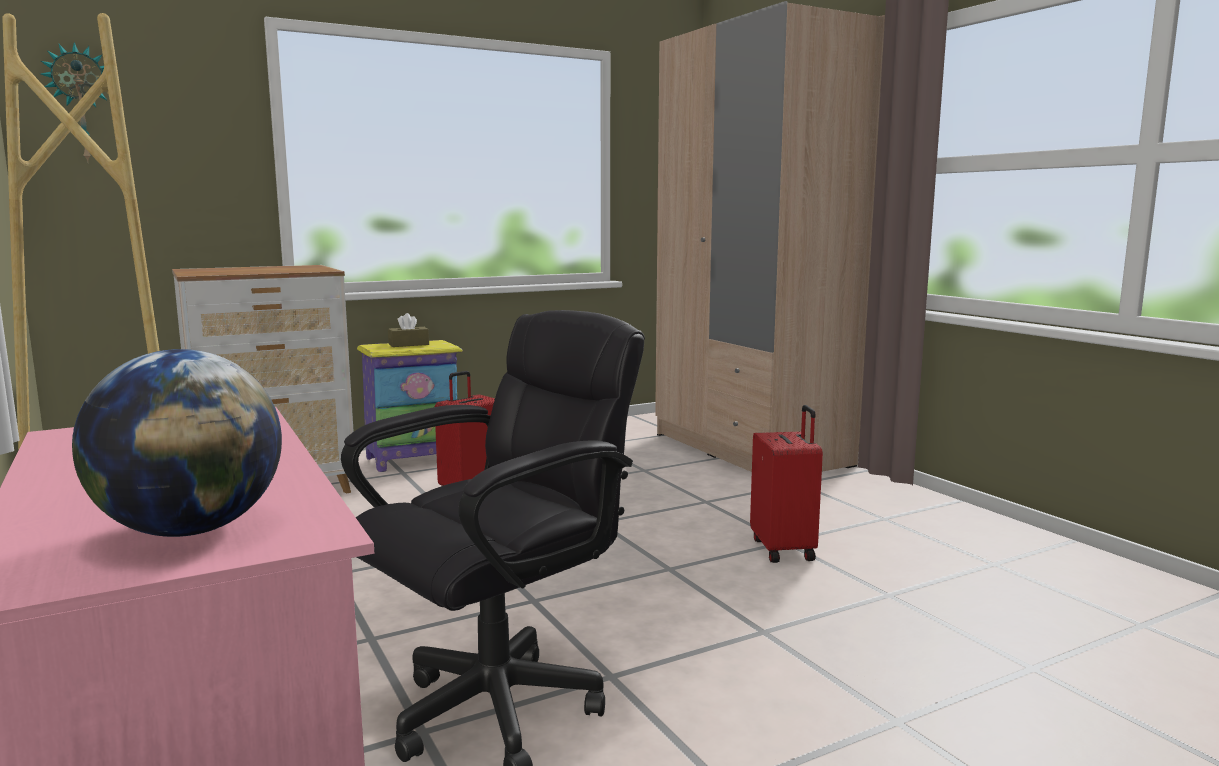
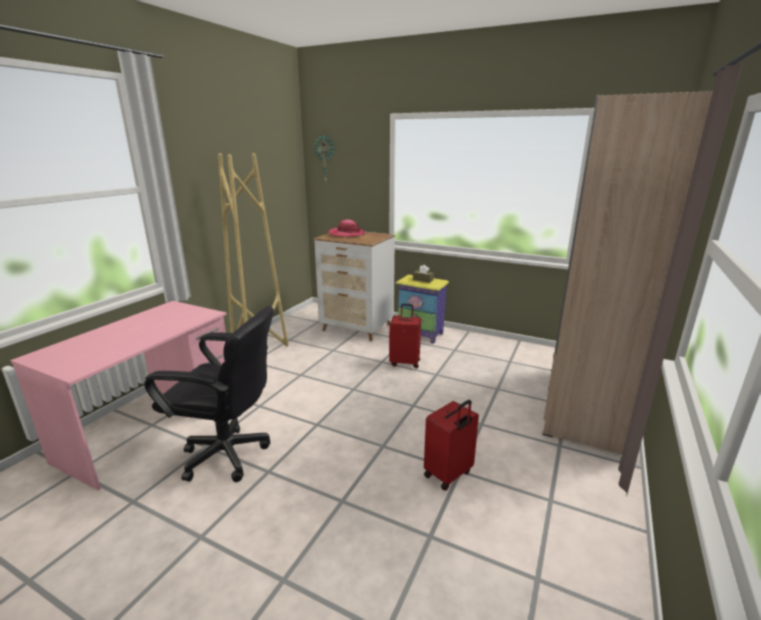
camera: 55 degrees right, 10 degrees up
globe [72,349,282,537] -> none
none -> hat [328,219,365,237]

